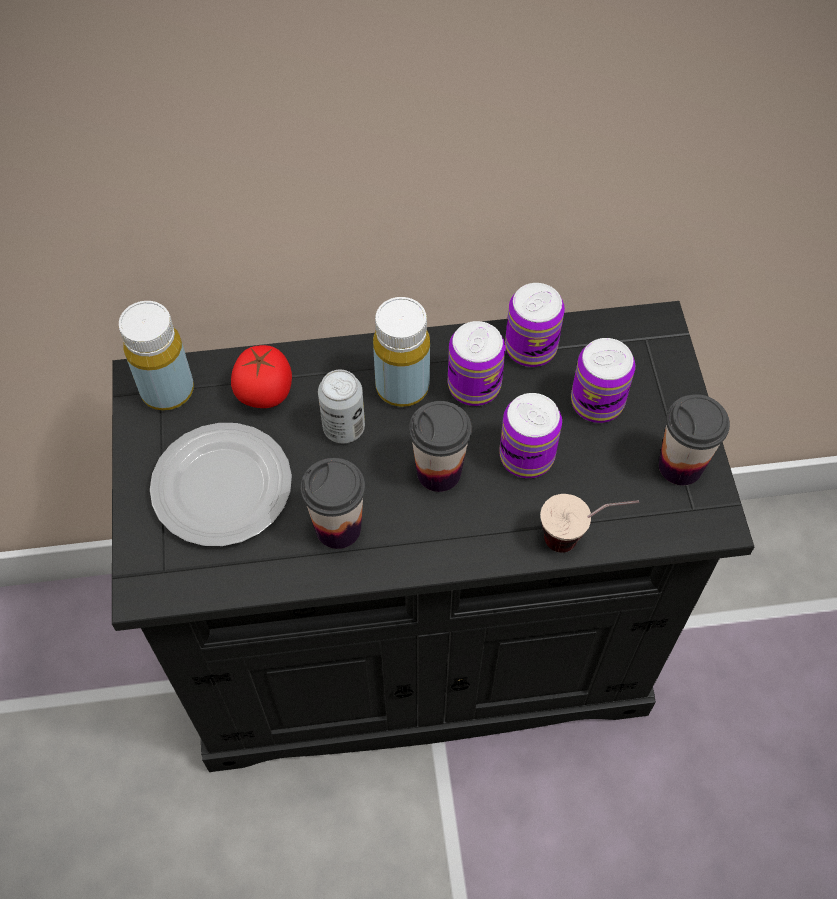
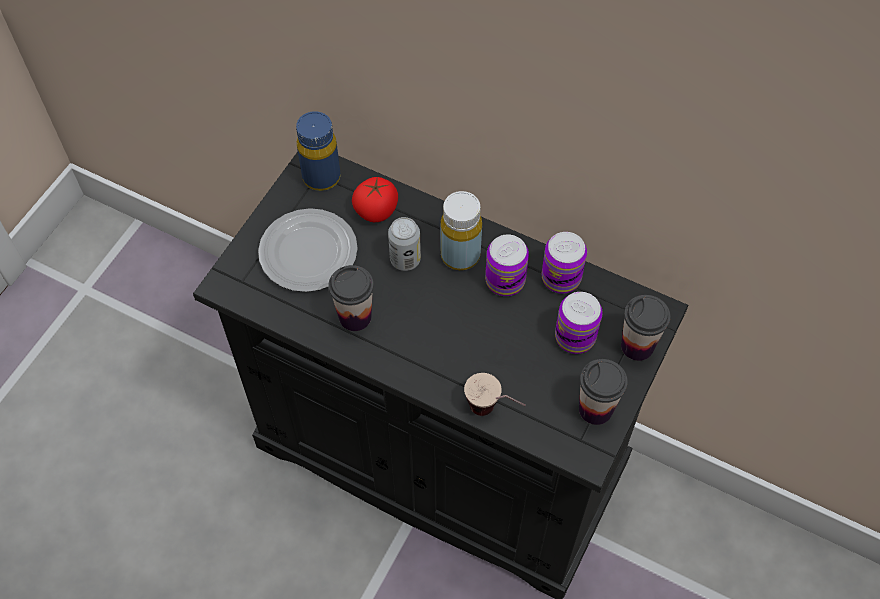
camera: 35 degrees right, 0 degrees up
yellow bottle [119,301,194,411] -> blue bottle [296,111,340,191]
cup [409,401,472,492] -> cup moved to [621,295,670,361]
can [499,393,562,478] -> none

